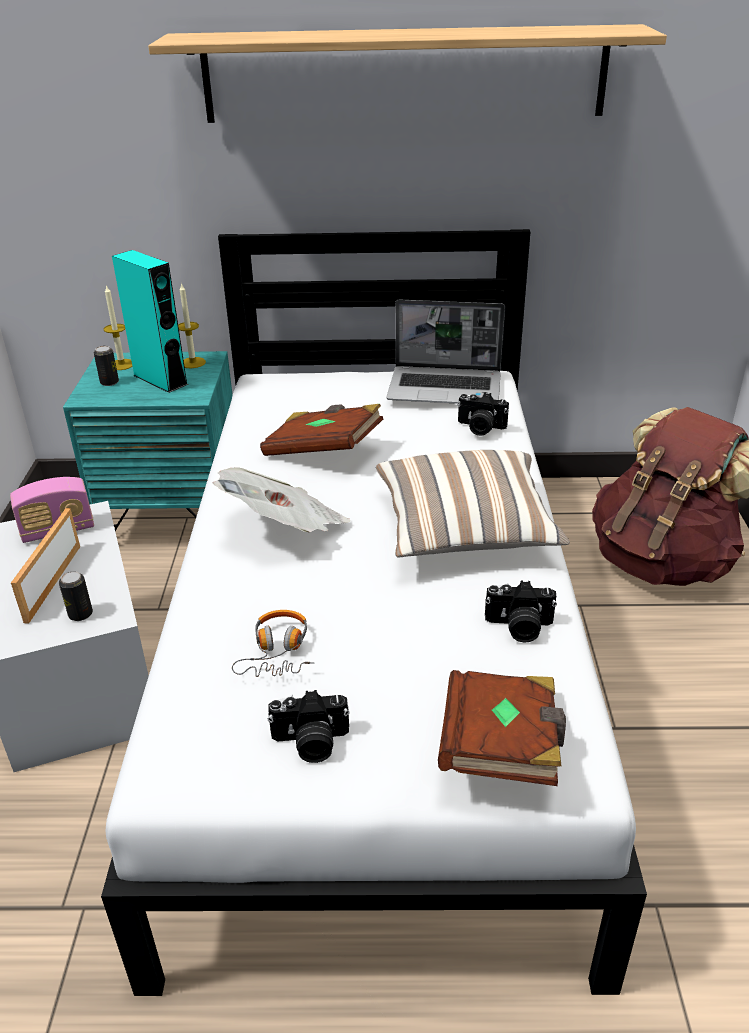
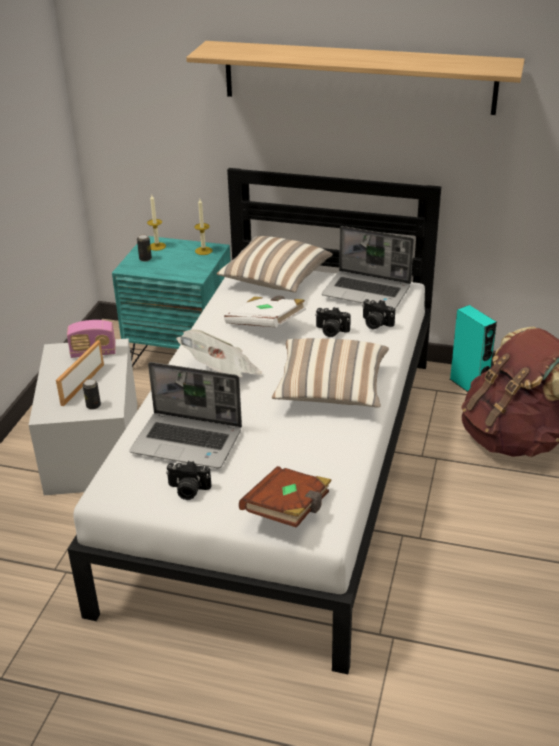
camera: 15 degrees right, 0 degrees up
turquoise speaker [112,250,188,393] -> turquoise speaker moved to [450,305,497,392]
headphones [232,610,314,677] -> laptop [129,362,242,469]
brown book [260,404,383,456] -> white book [224,296,306,327]
camera [485,581,557,643] -> camera moved to [315,307,351,337]
none -> pillow [216,236,333,293]

